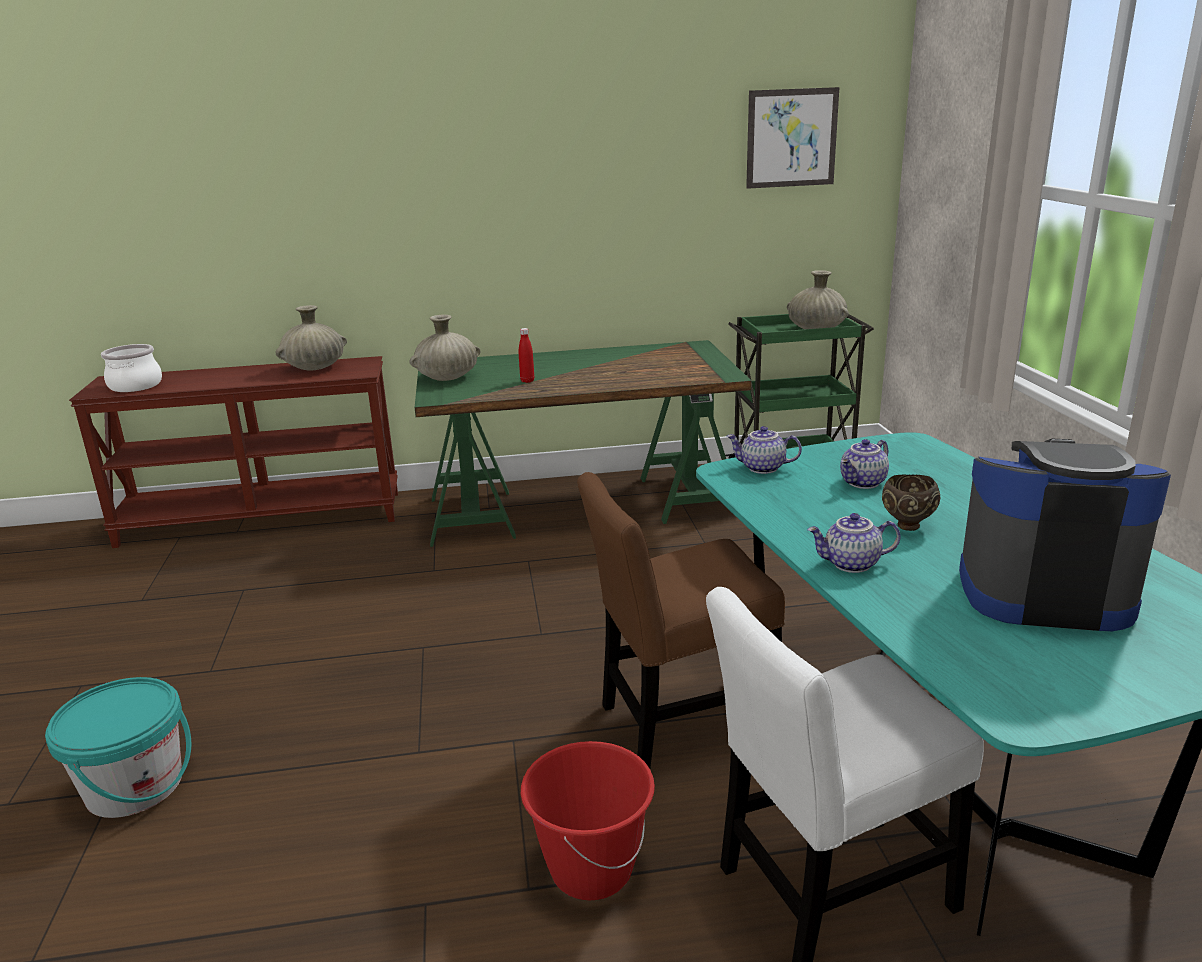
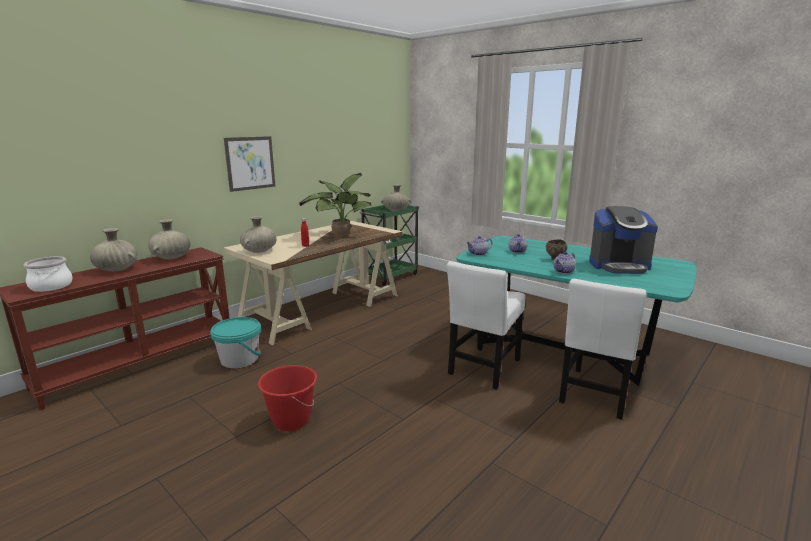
camera: 40 degrees left, 5 degrees down
turquoise bucket [45,677,191,818] -> turquoise bucket moved to [210,317,261,368]
green desk [415,340,752,547] -> beige desk [223,221,403,345]
red bucket [521,741,655,900] -> red bucket moved to [258,365,317,431]
brown chair [577,472,785,769] -> white chair [446,261,525,390]
picture [746,87,839,189] -> picture moved to [224,136,276,192]
coffee machine [959,439,1171,631] -> coffee machine turned 150 degrees counterclockwise [589,206,658,274]
none -> beige vase [90,228,138,271]
none -> potted plant [299,173,371,238]

